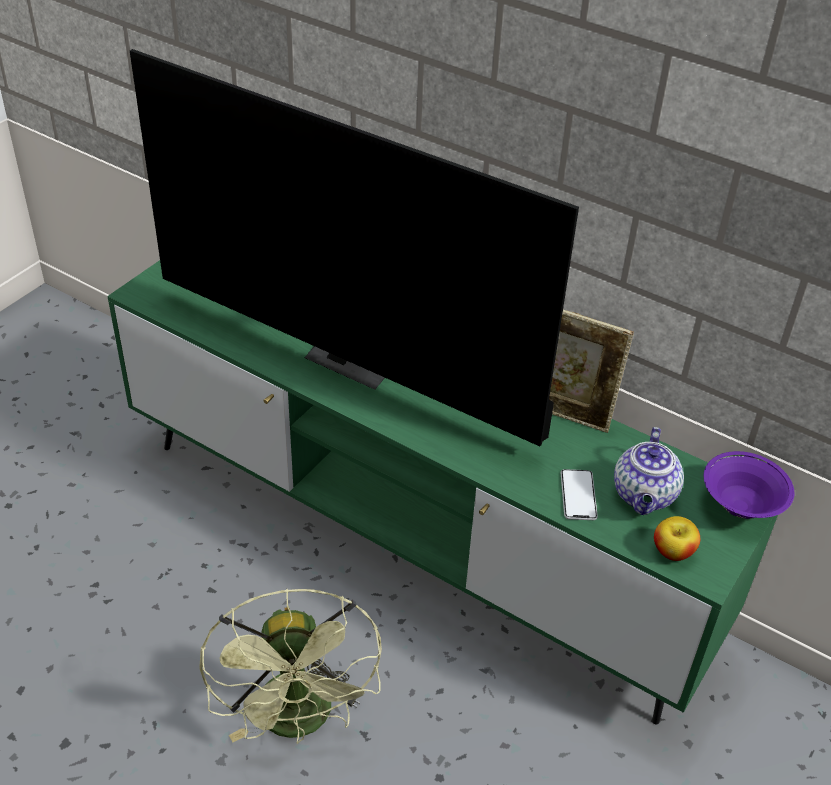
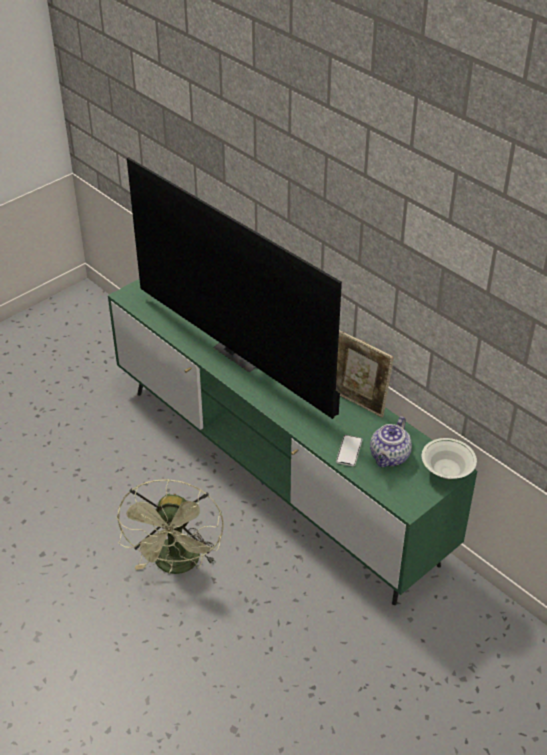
camera: 15 degrees right, 0 degrees up
apple [654,516,700,561] -> none
purple bowl [704,451,794,519] -> white bowl [422,438,477,479]

